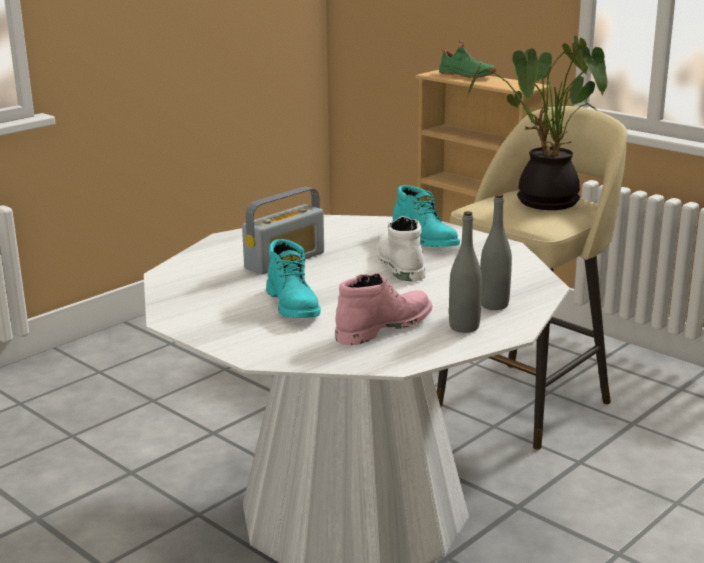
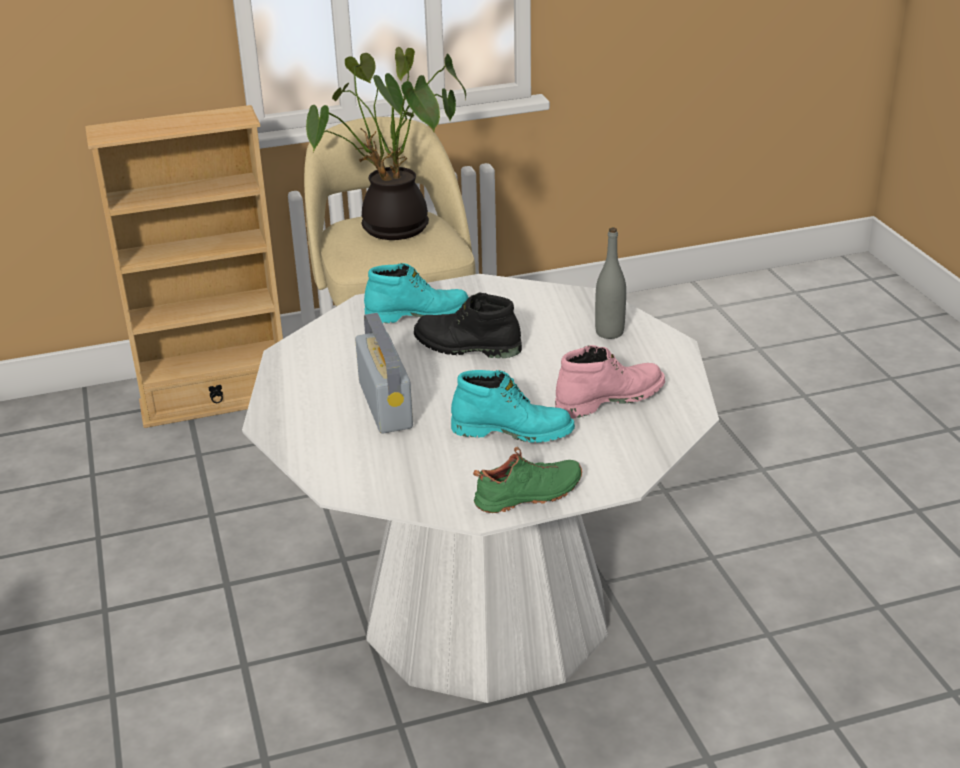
camera: 60 degrees left, 10 degrees up
pink boot [335,273,432,345] -> pink boot turned 75 degrees clockwise [555,345,665,418]
white boot [377,216,426,281] -> black boot [414,293,522,358]
green shoe [439,40,496,78] -> green shoe moved to [473,447,582,513]
grey bottle [449,211,482,333] -> none

